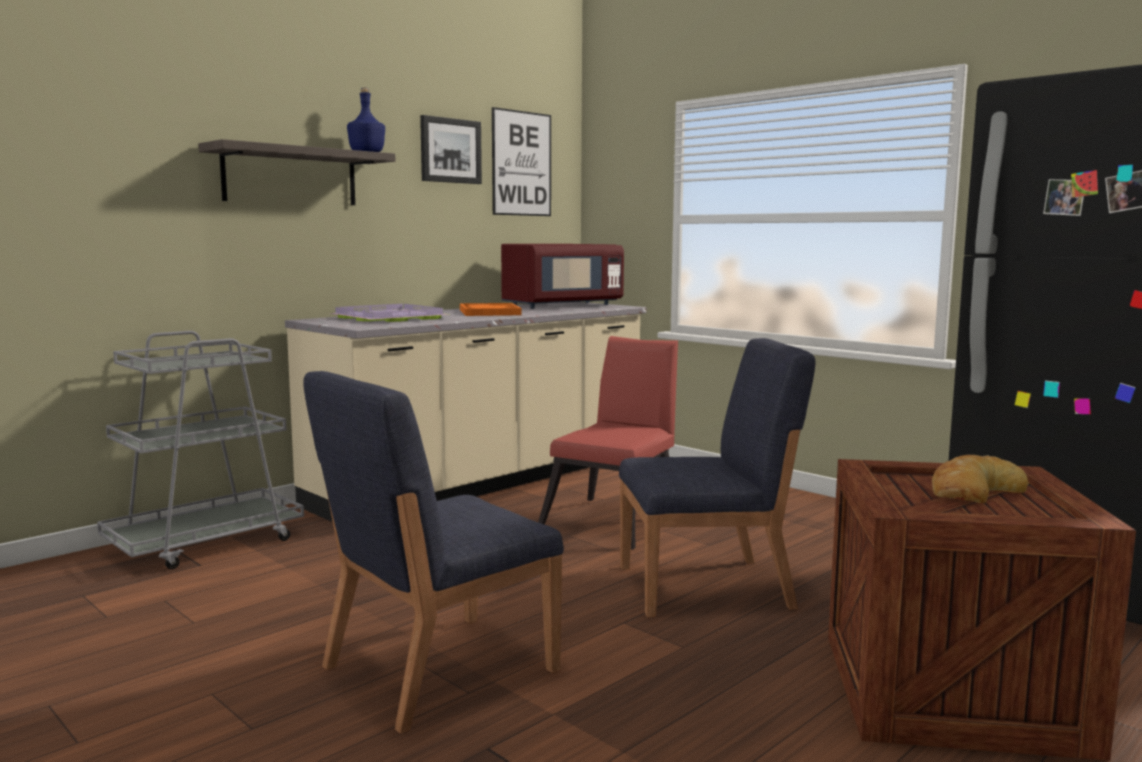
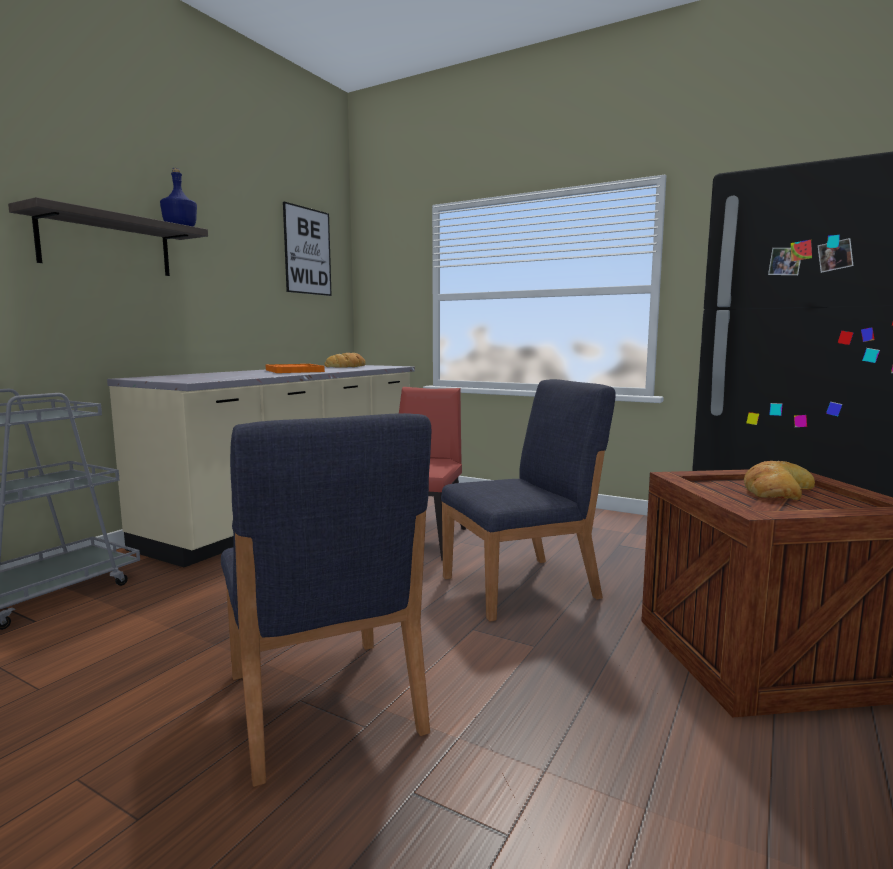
camera: 15 degrees left, 0 degrees up
blue chair [303,371,564,734] -> blue chair turned 60 degrees counterclockwise [221,413,431,787]
purple tray [331,304,449,322] -> none
picture [420,115,482,184] -> none
red microwave [501,244,624,308] -> bread [325,353,366,367]

